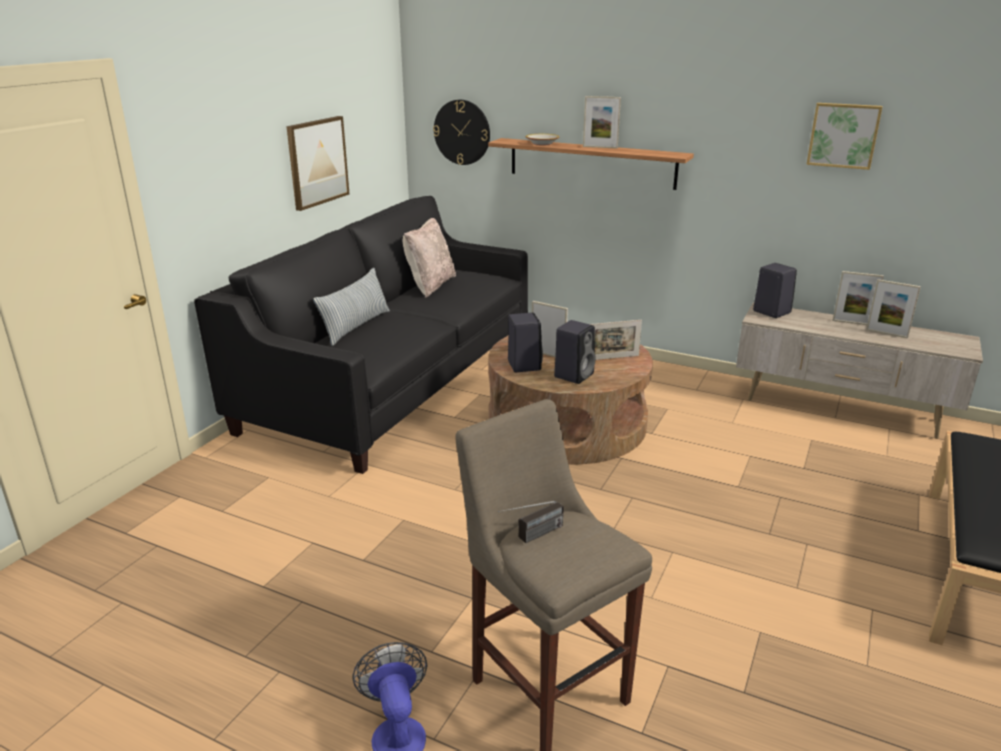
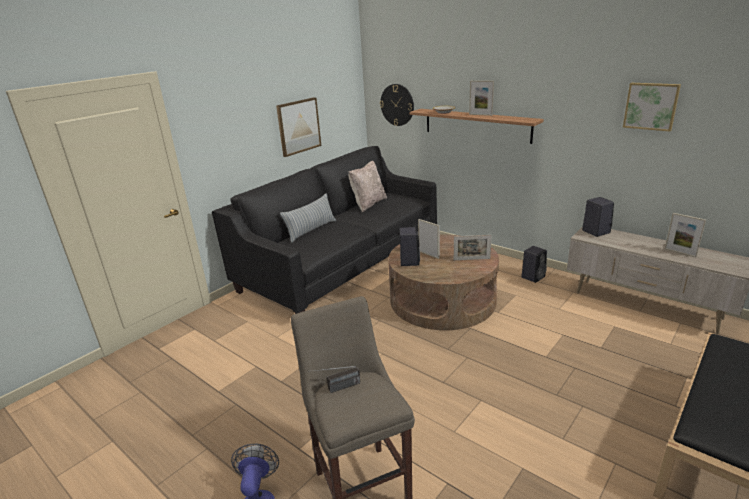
camera: 15 degrees right, 0 degrees up
black speaker [554,320,596,384] -> black speaker moved to [521,246,547,283]
picture frame [833,271,884,325] -> none

